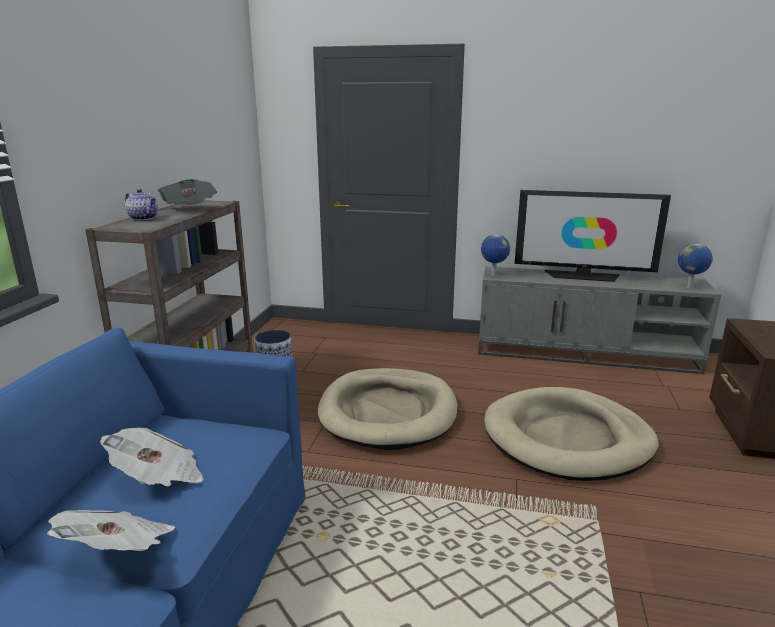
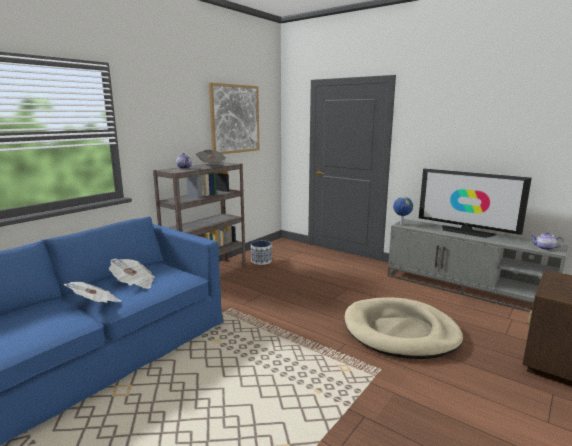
camera: 25 degrees right, 5 degrees down
beige dog bed [318,368,458,450] -> none
globe [678,244,713,288] -> teapot [531,232,564,250]
none -> picture [209,83,259,154]

